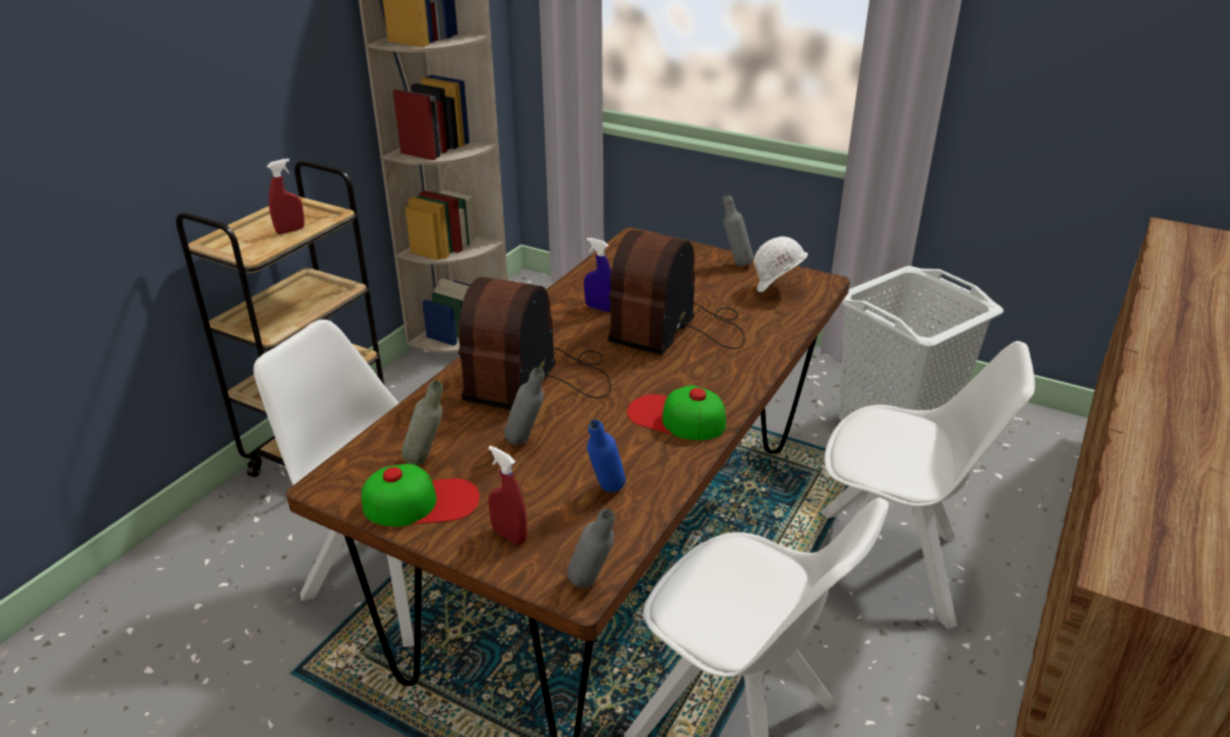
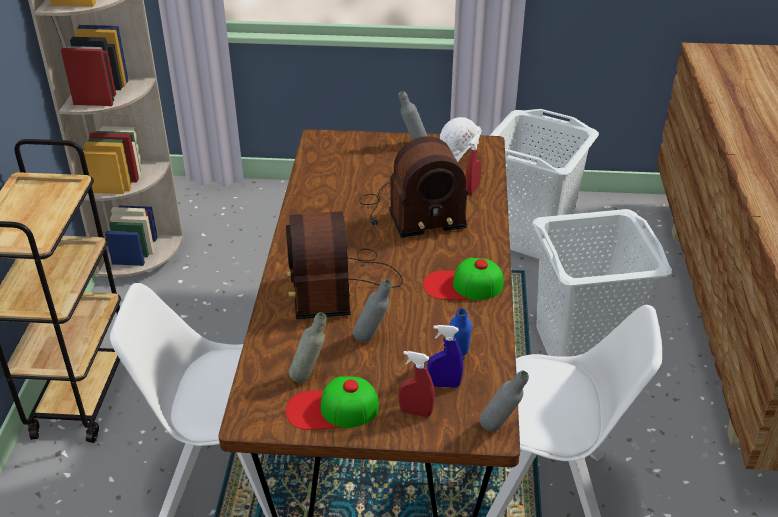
camera: 25 degrees left, 5 degrees up
red spray bottle [267,158,305,234] -> red spray bottle moved to [465,132,481,195]
cap [361,463,480,527] -> cap turned 150 degrees counterclockwise [286,376,379,430]
blue spray bottle [584,238,611,312] -> blue spray bottle moved to [427,325,463,388]
radio [608,230,745,355] -> radio turned 105 degrees counterclockwise [359,136,468,238]
white chair [821,341,1035,629] -> white laundry basket [533,209,672,357]

